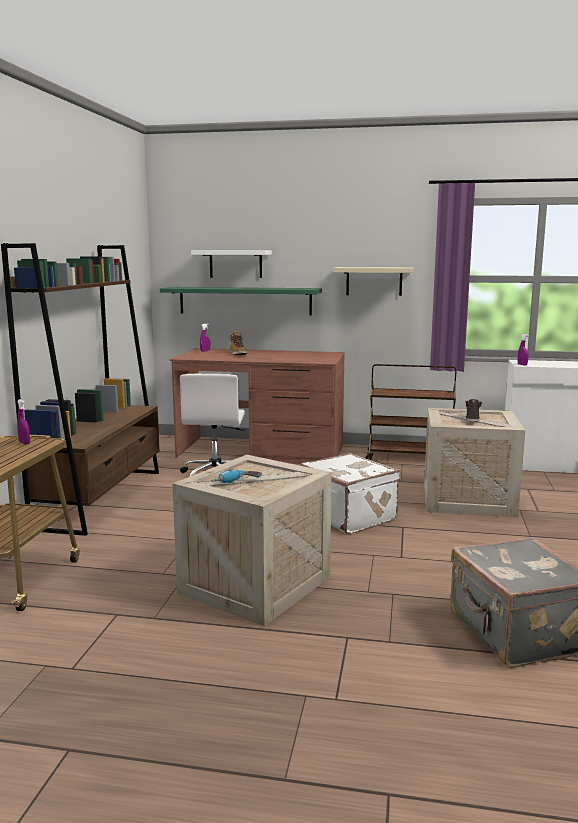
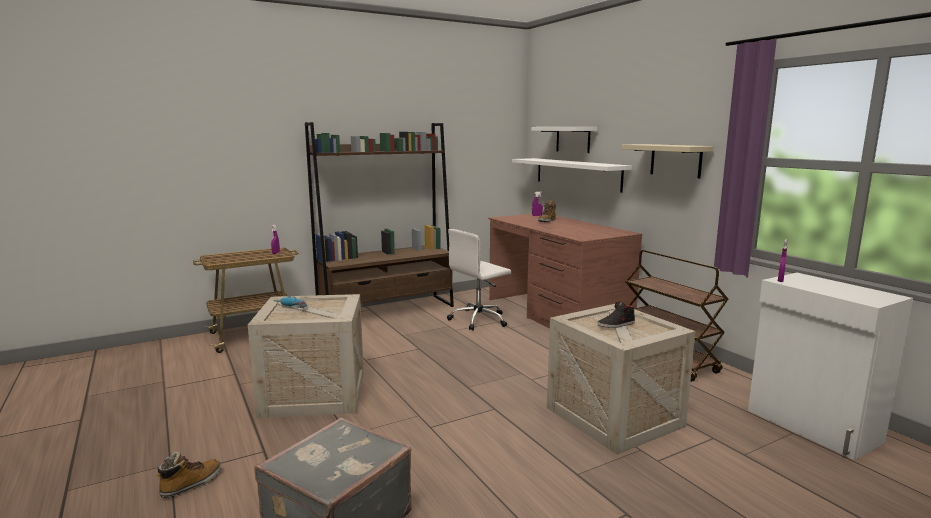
camera: 50 degrees right, 0 degrees up
green shelf [160,287,322,316] -> white shelf [512,158,632,193]
white suitcase [301,453,401,534] -> none
none -> boot [156,451,221,498]

